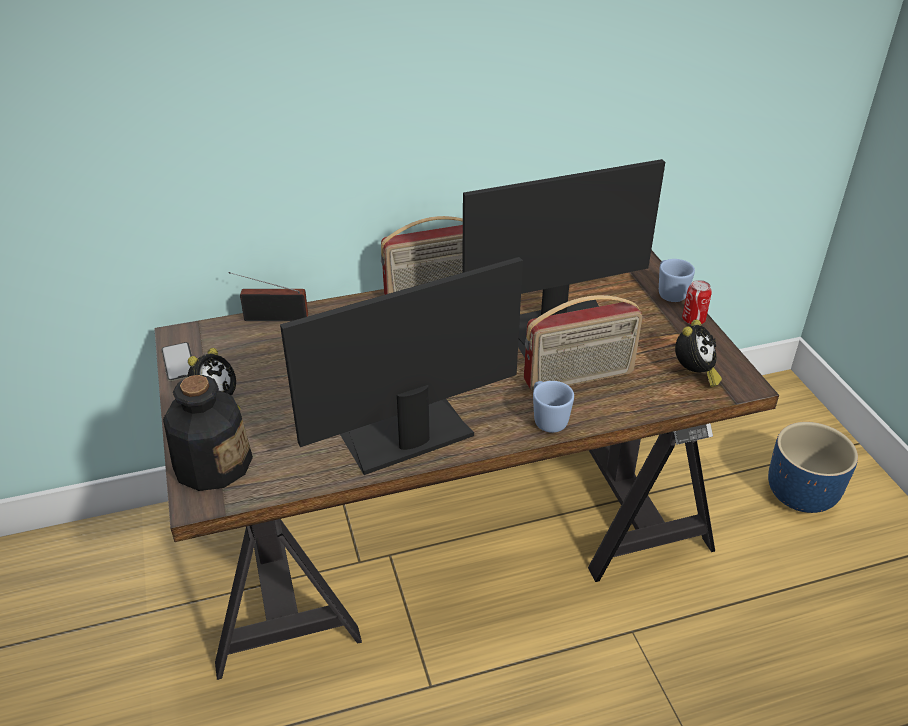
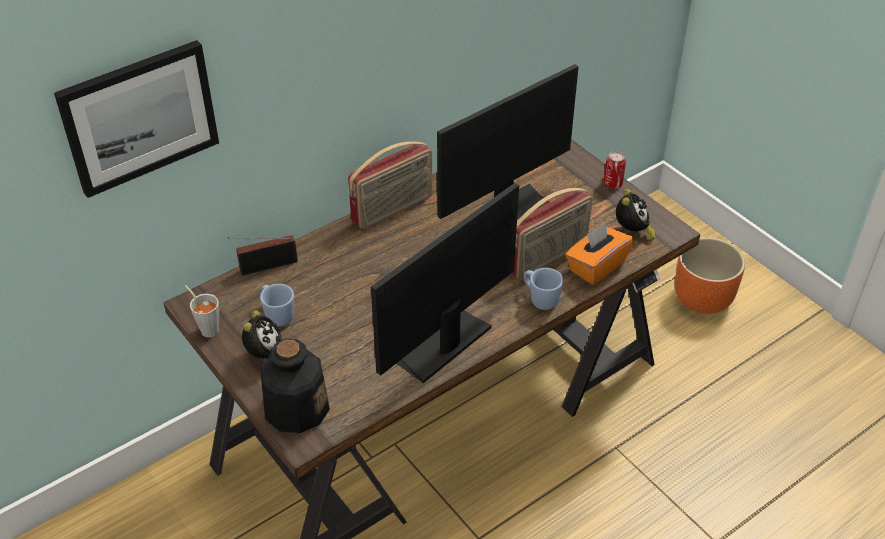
camera: 20 degrees left, 5 degrees up
phone [161,342,192,381] -> grey cup [185,285,219,338]
blue mug [659,259,695,302] -> blue mug moved to [260,284,294,327]
blue planter [768,422,858,513] -> orange planter [675,237,745,314]
none -> picture [54,40,219,198]
none -> orange tissue box [565,223,634,285]

